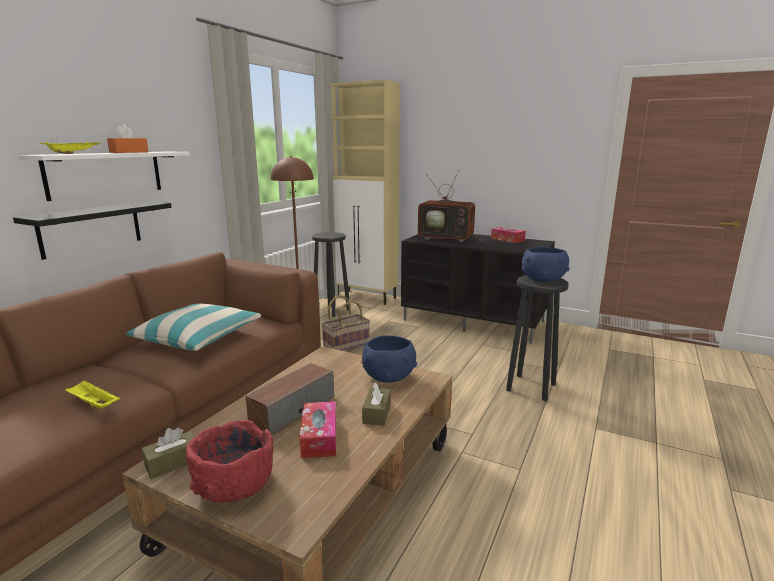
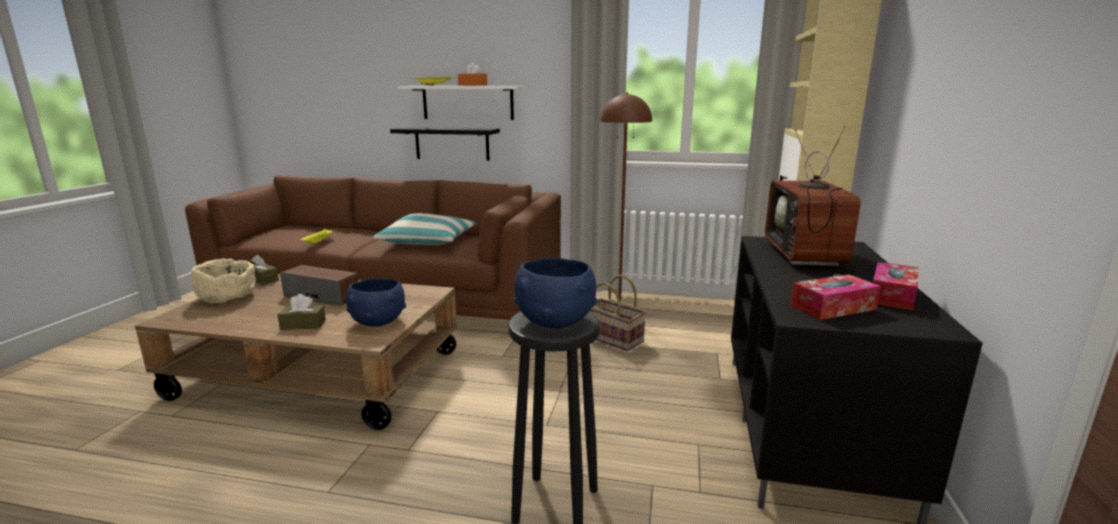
camera: 75 degrees right, 0 degrees up
red bowl [186,420,274,503] -> beige bowl [191,258,256,304]
tissue box [299,401,336,458] -> tissue box moved to [790,274,881,320]
black stool [312,232,349,318] -> none

